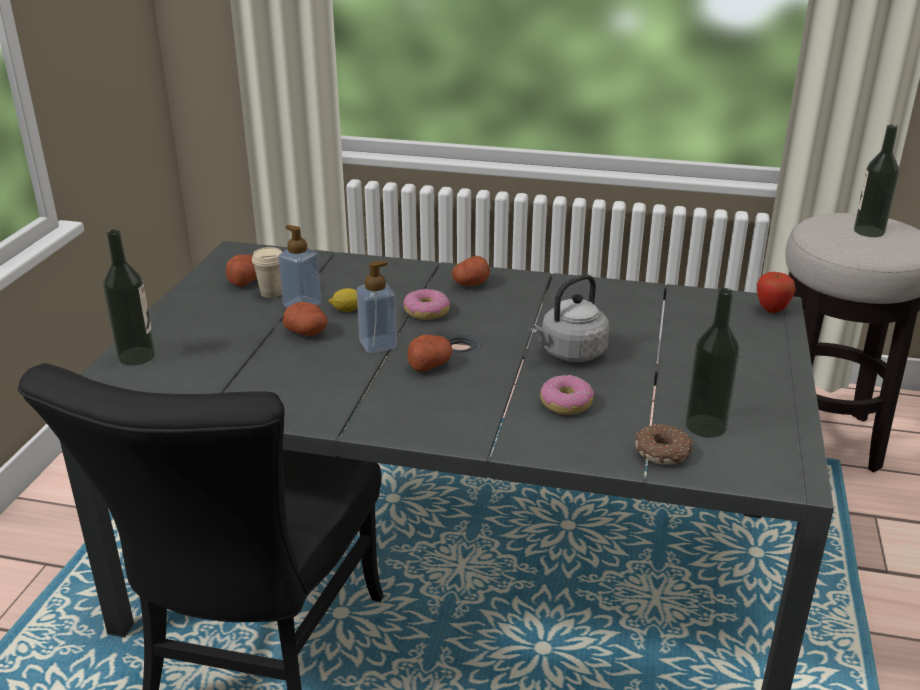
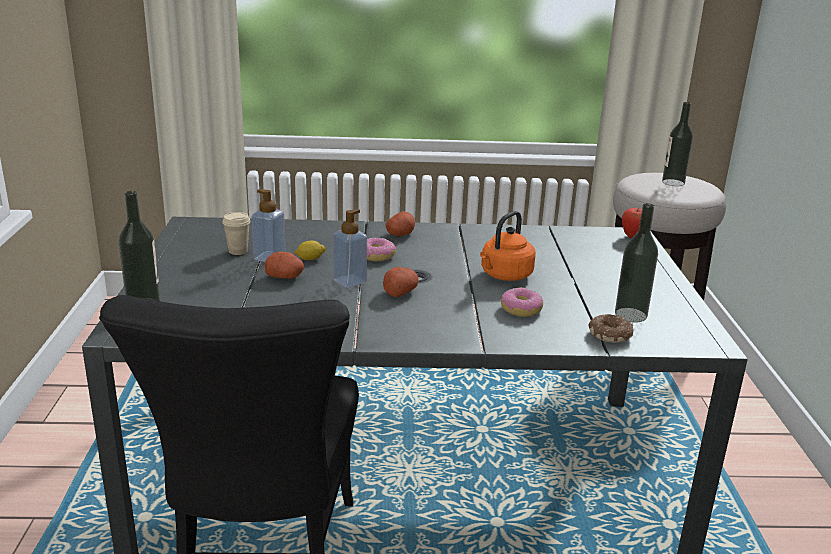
camera: 15 degrees left, 5 degrees down
potato [226,255,257,287] -> none
grey kettle [531,274,609,362] -> orange kettle [480,211,536,281]

